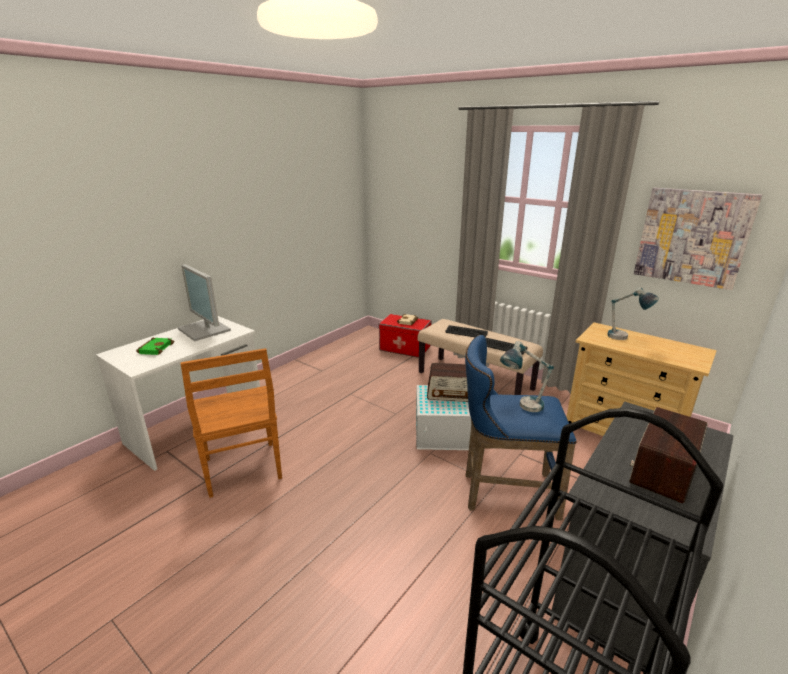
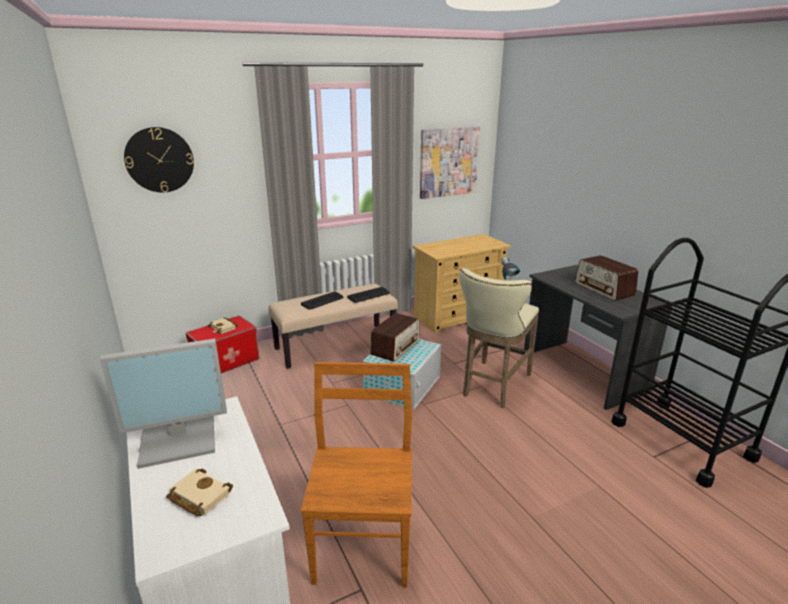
camera: 65 degrees left, 0 degrees up
green book [136,337,175,355] -> beige book [166,469,233,516]
brown chair [180,348,282,498] -> brown chair turned 90 degrees counterclockwise [301,362,412,588]
blue stool [465,335,577,521] -> beige stool [459,268,539,408]
table lamp [607,288,659,340] -> none
none -> wall clock [124,127,194,192]

